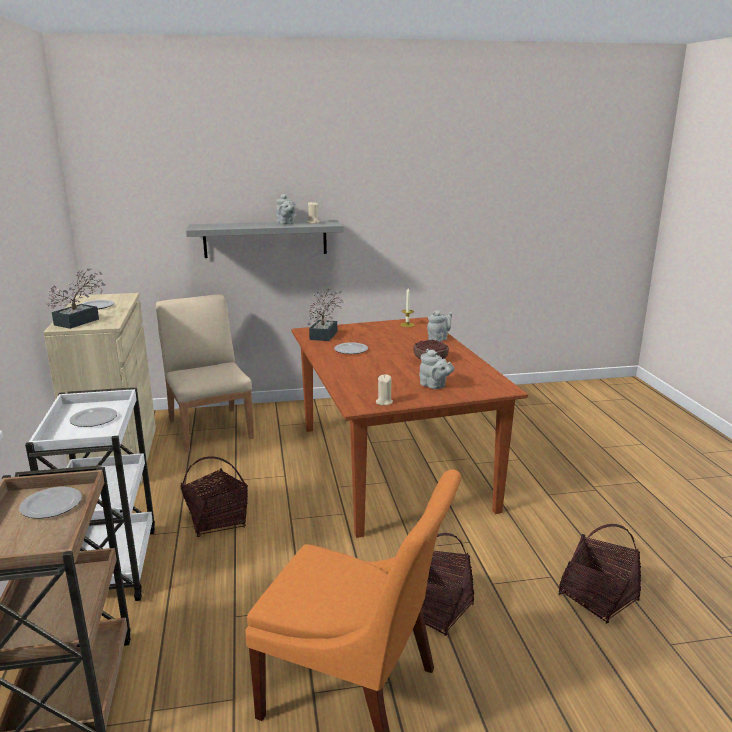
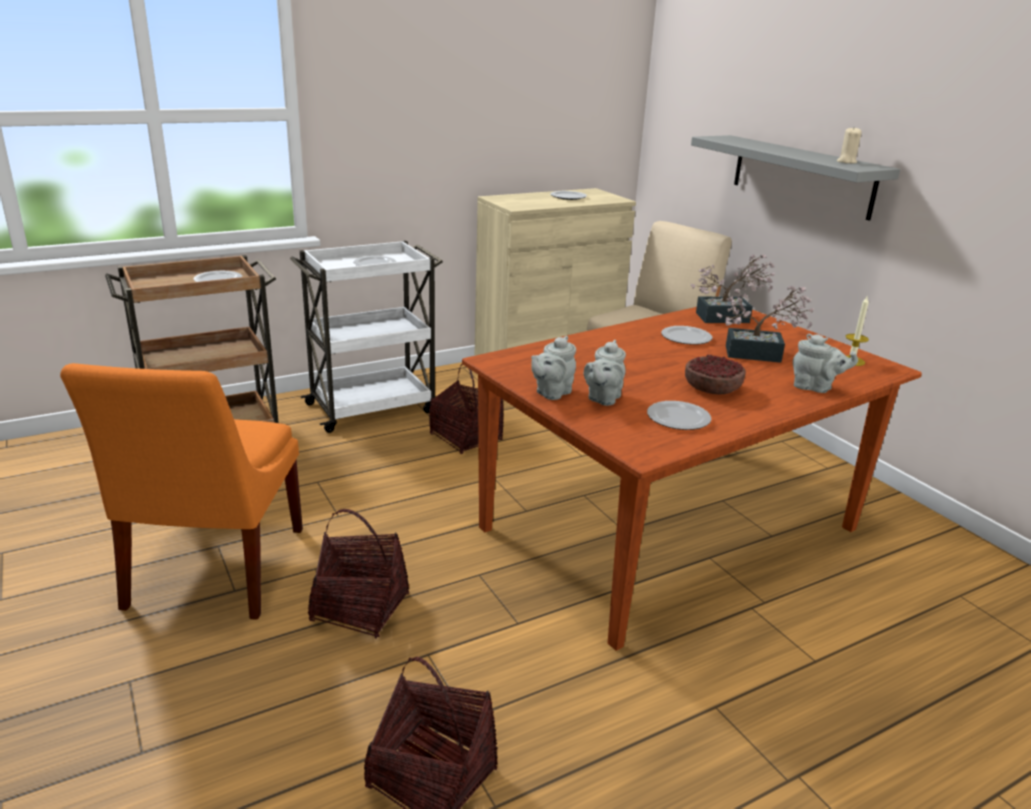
camera: 70 degrees right, 5 degrees up
potted plant [46,268,105,329] -> potted plant moved to [717,286,814,363]
grey teapot [276,194,297,224] -> grey teapot moved to [531,336,576,400]
beige candle [376,375,393,405] -> none
none -> plate [647,401,711,430]

